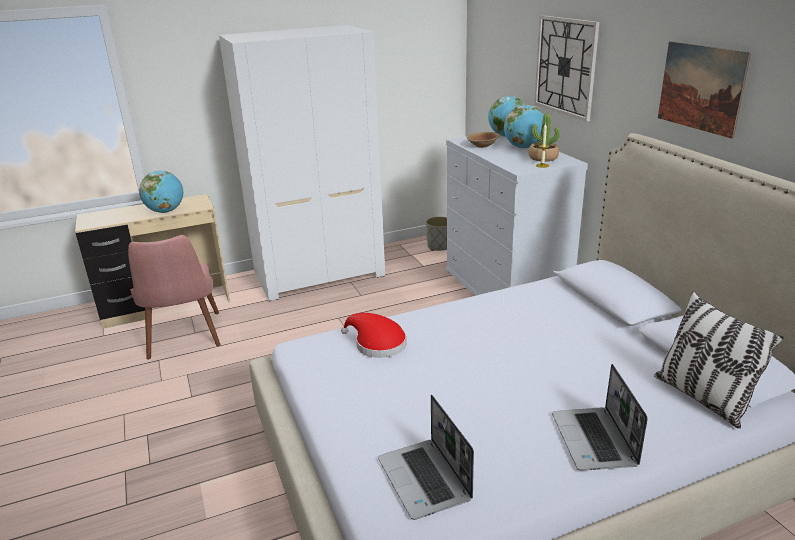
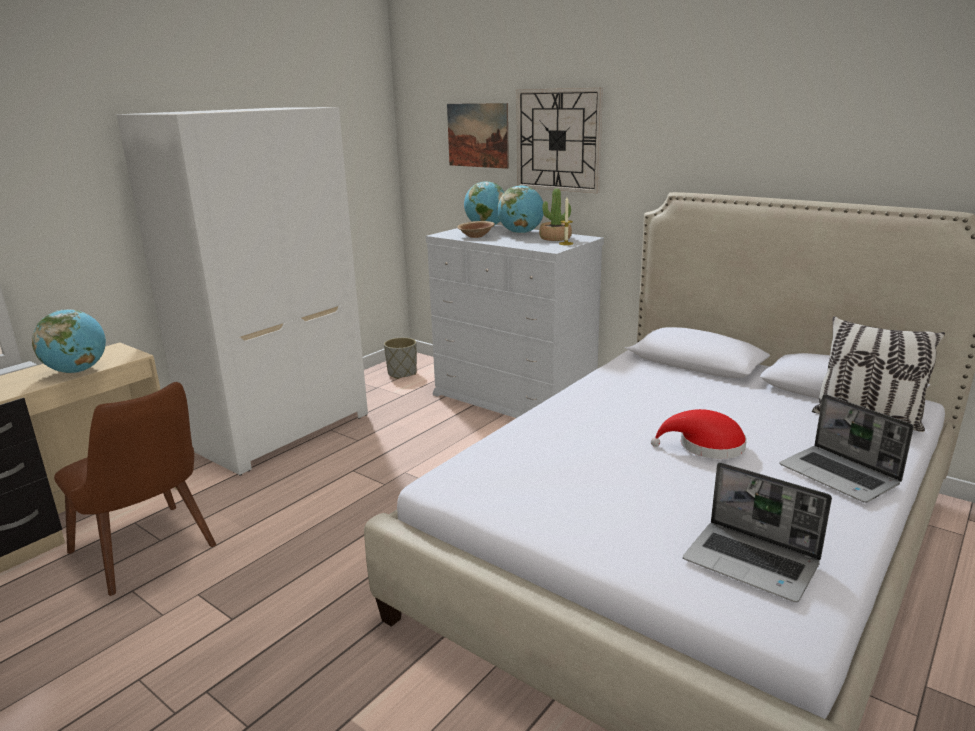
camera: 30 degrees left, 5 degrees down
pink chair [128,235,221,360] -> brown chair [54,382,216,596]
red hat [341,313,407,358] -> red hat moved to [651,409,747,459]
picture [658,41,751,139] -> picture moved to [447,103,509,169]

